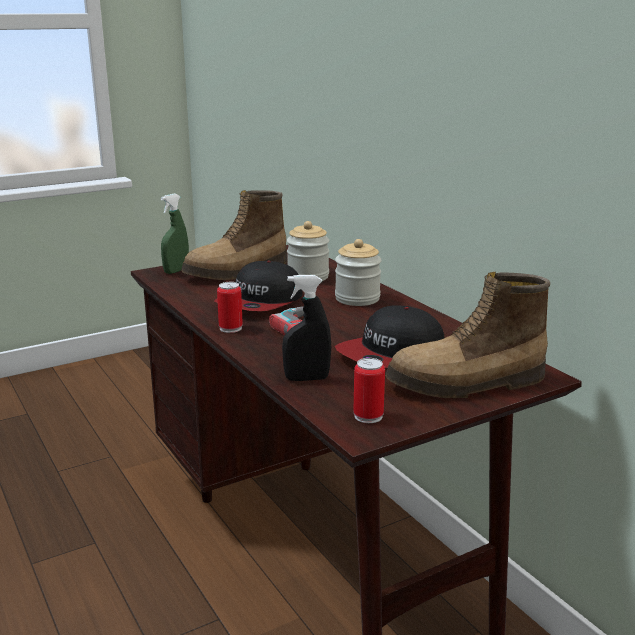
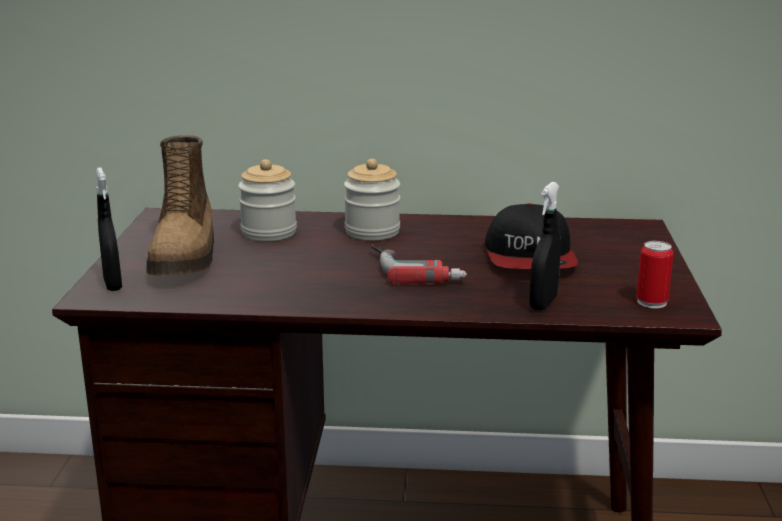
camera: 55 degrees left, 0 degrees up
green spray bottle [161,193,189,274] -> black spray bottle [96,167,122,291]
cap [214,261,303,311] -> none
can [217,282,243,333] -> none
boot [385,272,550,398] -> none

